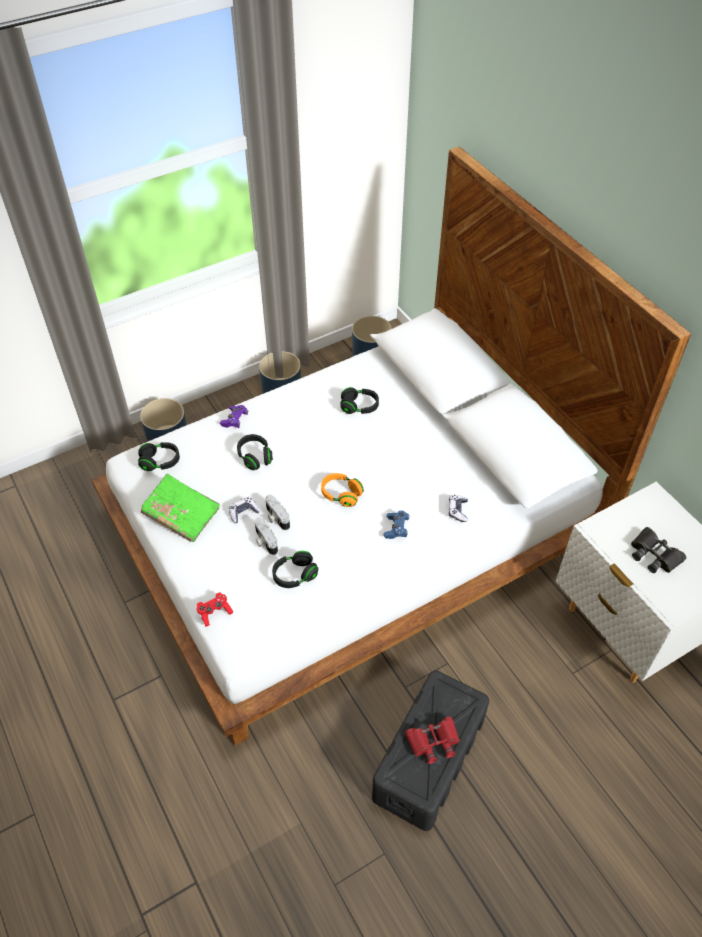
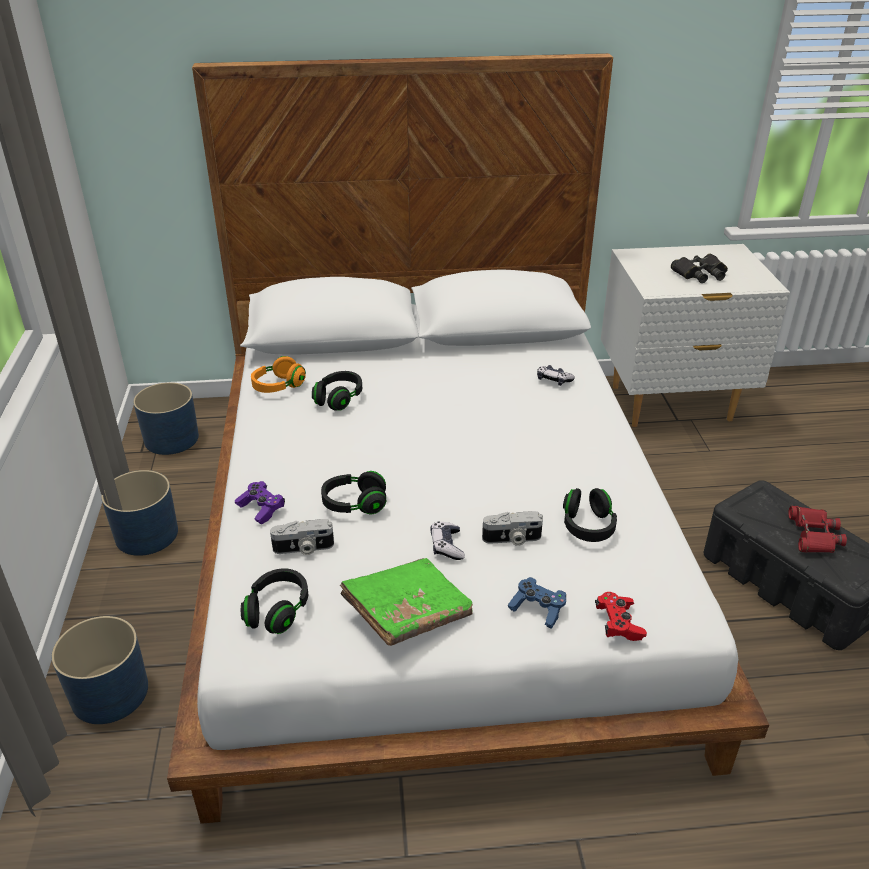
camera: 65 degrees left, 15 degrees down
camera [265,495,290,530] -> camera moved to [270,519,334,555]
orange headphones [321,473,364,507] -> orange headphones moved to [251,356,306,393]
blue game controller [384,511,410,539] -> blue game controller moved to [508,577,566,629]

